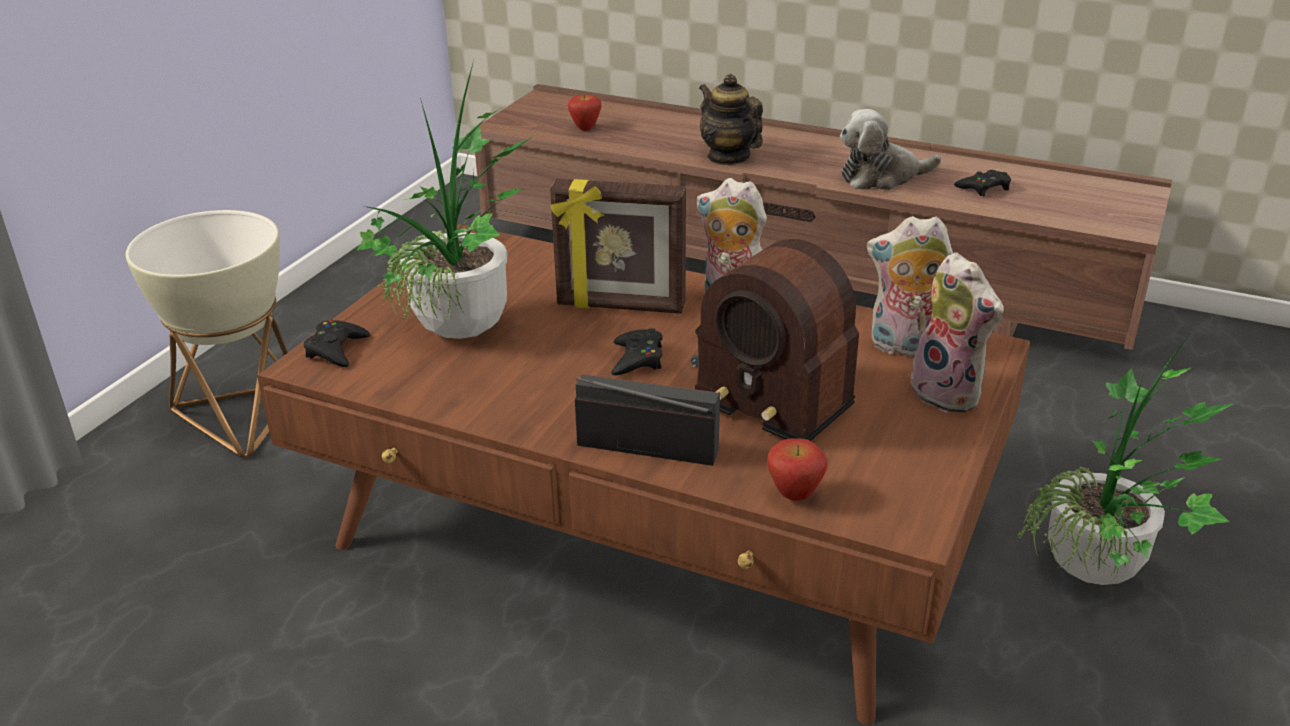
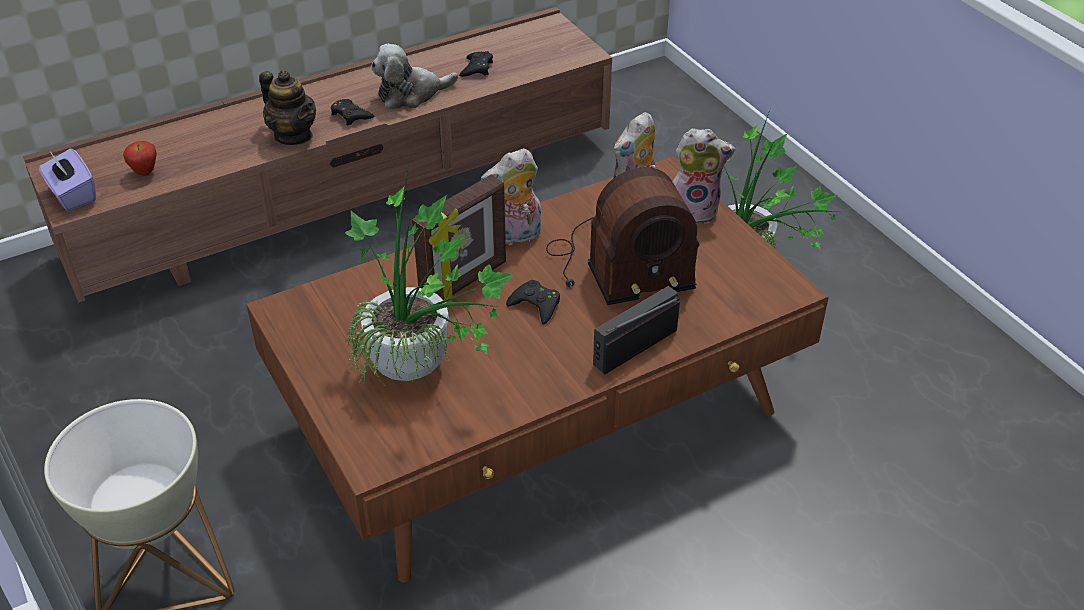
camera: 55 degrees left, 10 degrees up
black game controller [304,320,370,367] -> black game controller moved to [331,99,374,125]
teapot [699,73,763,165] -> teapot turned 135 degrees counterclockwise [259,70,316,145]
apple [767,438,827,501] -> none
plush toy [840,109,941,190] -> plush toy turned 45 degrees clockwise [371,44,459,109]
none -> purple tissue box [39,148,96,211]

